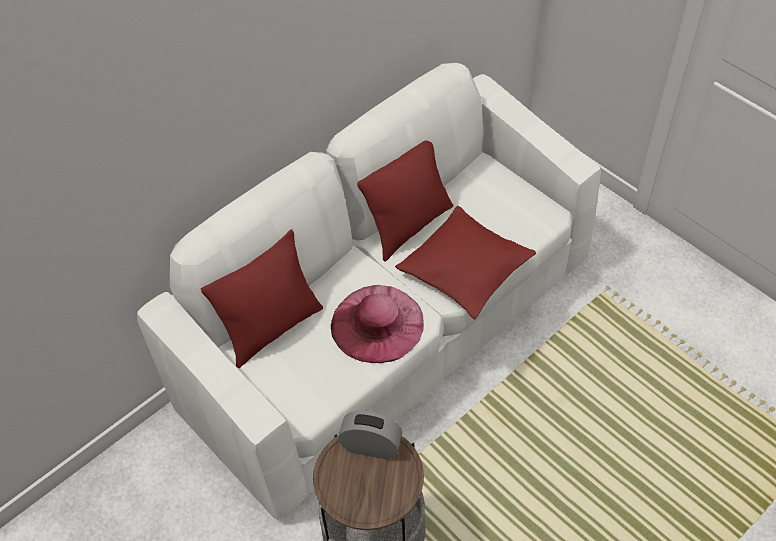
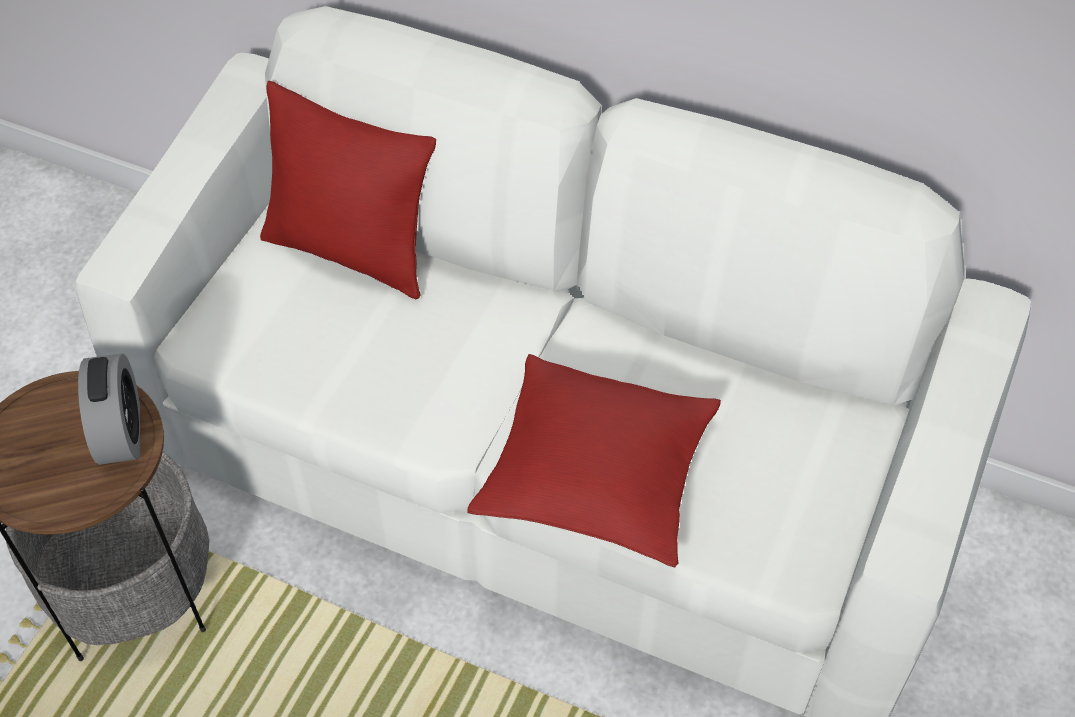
camera: 65 degrees right, 0 degrees up
pink hat [331,285,424,363] -> none
red pillow [357,141,453,262] -> none

